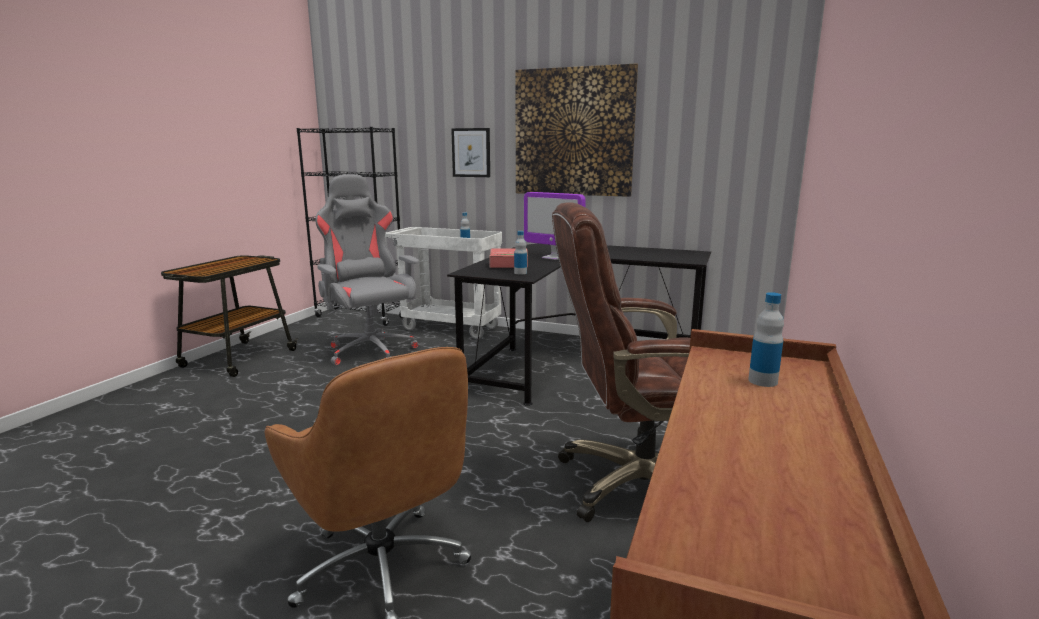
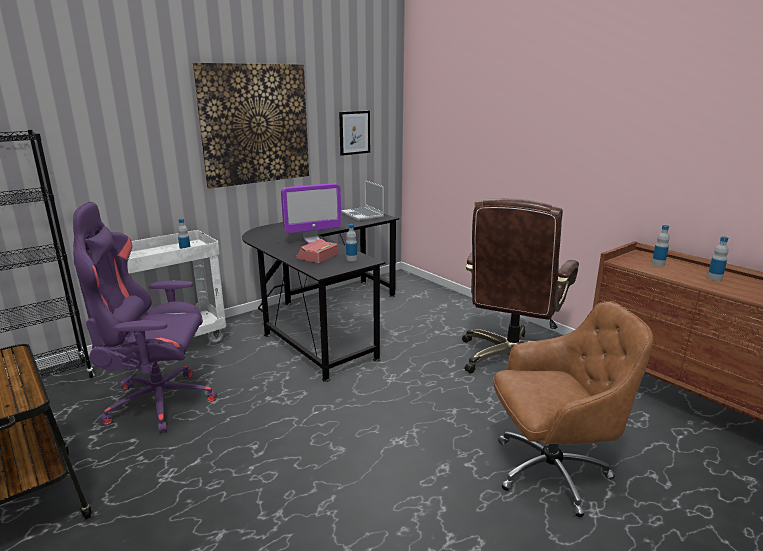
camera: 60 degrees left, 5 degrees up
grey office chair [315,174,419,365] -> purple office chair [73,202,217,433]
picture [451,128,490,177] -> picture moved to [339,111,370,156]
none -> laptop [341,180,384,221]
none -> bottle [707,236,728,281]

